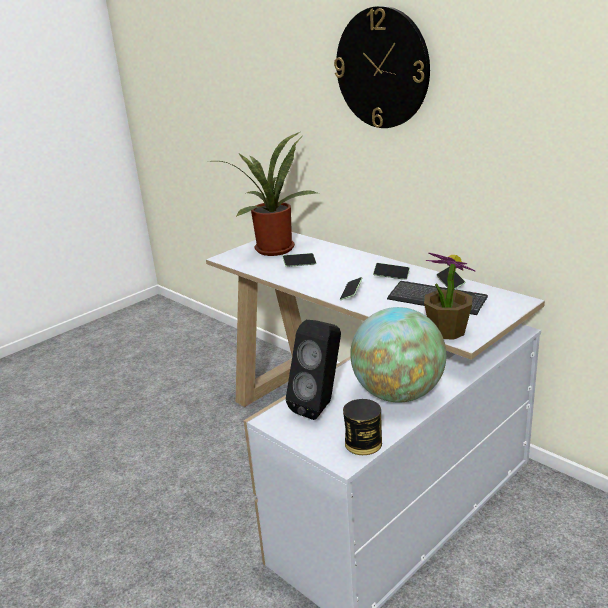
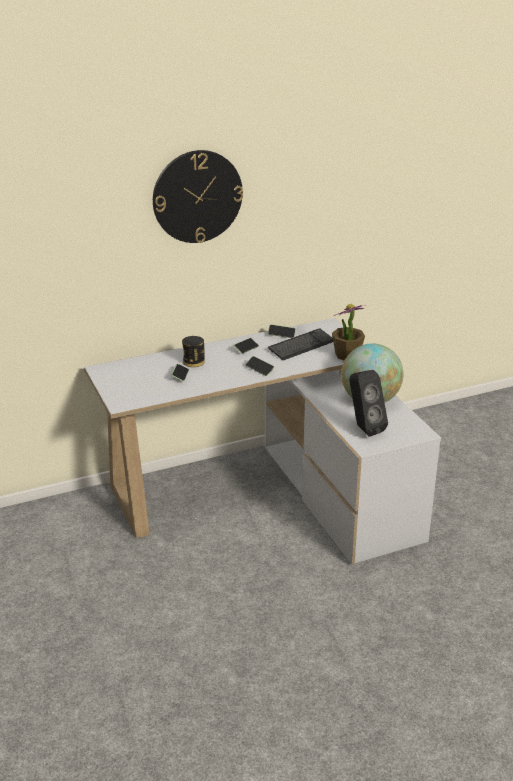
camera: 70 degrees left, 5 degrees up
potted plant [207,132,319,256] -> none
can [343,399,382,455] -> can moved to [182,336,205,367]

